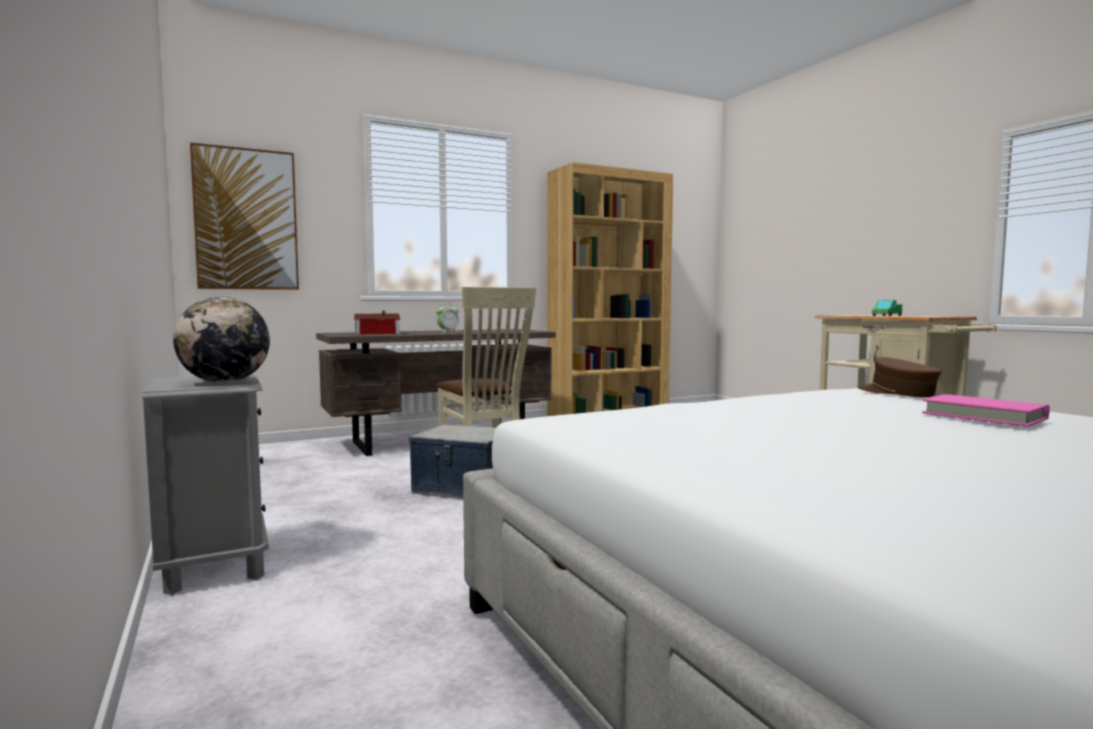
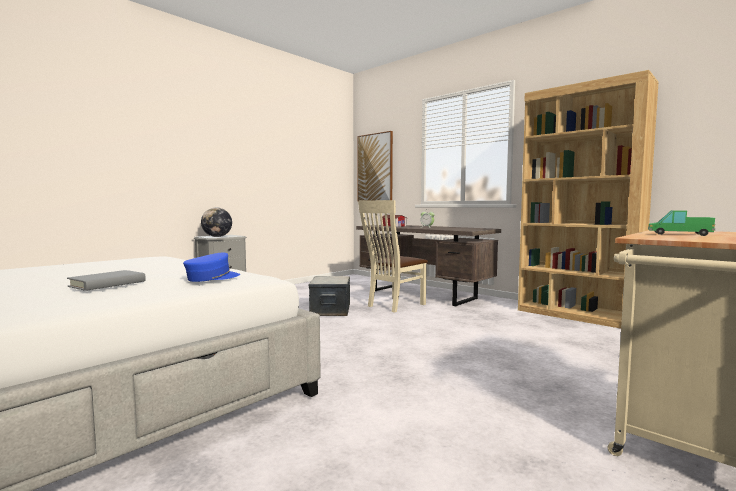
camera: 70 degrees right, 0 degrees up
brown cap [858,357,942,397] -> blue cap [183,253,240,282]
pink book [922,394,1050,427] -> grey book [67,270,146,291]

